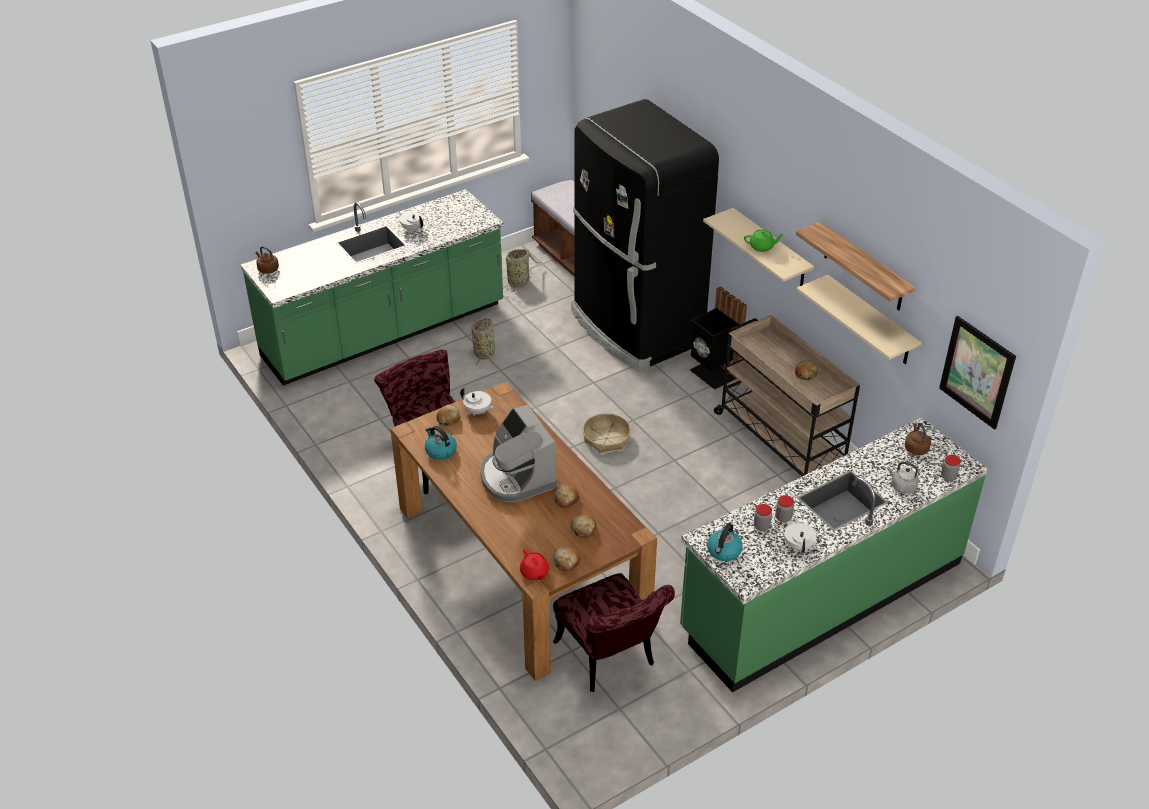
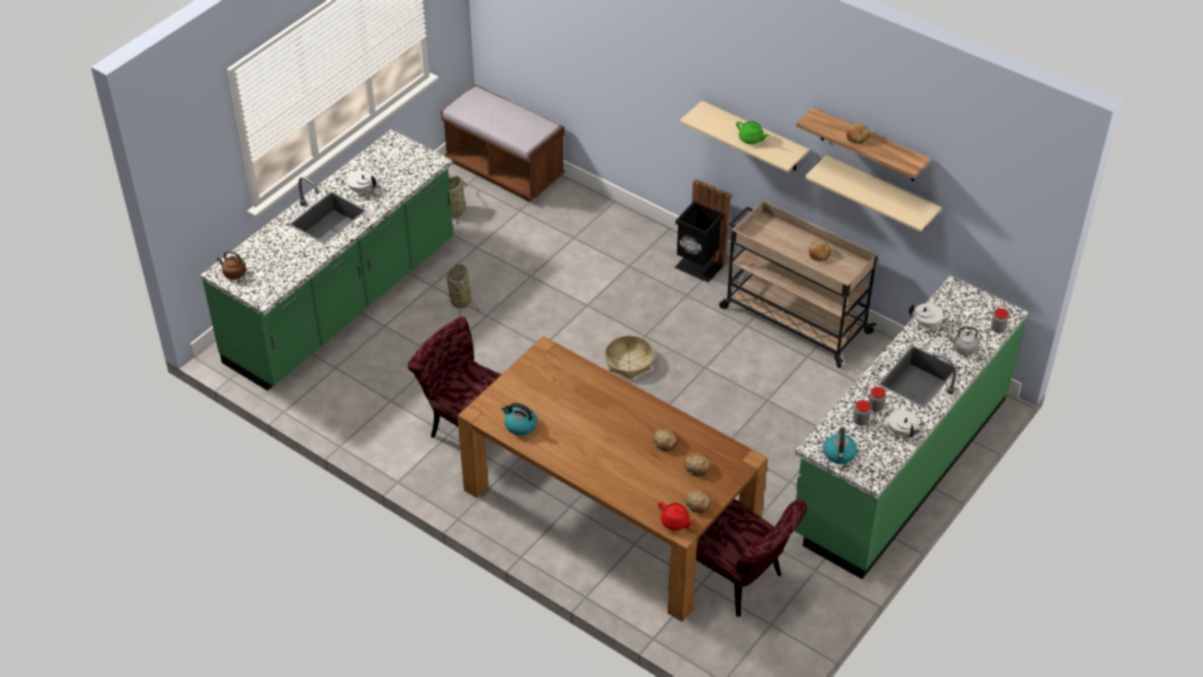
camera: 20 degrees left, 5 degrees up
bread [437,405,460,426] -> bread moved to [847,123,870,144]
white teapot [460,387,496,415] -> white teapot moved to [909,303,951,329]
coffee machine [480,405,557,502] -> none
black fridge [571,99,719,371] -> none
green teapot [744,230,784,252] -> green teapot turned 60 degrees clockwise [736,121,769,144]
brown kettle [904,423,931,455] -> none
picture [939,316,1016,430] -> none

